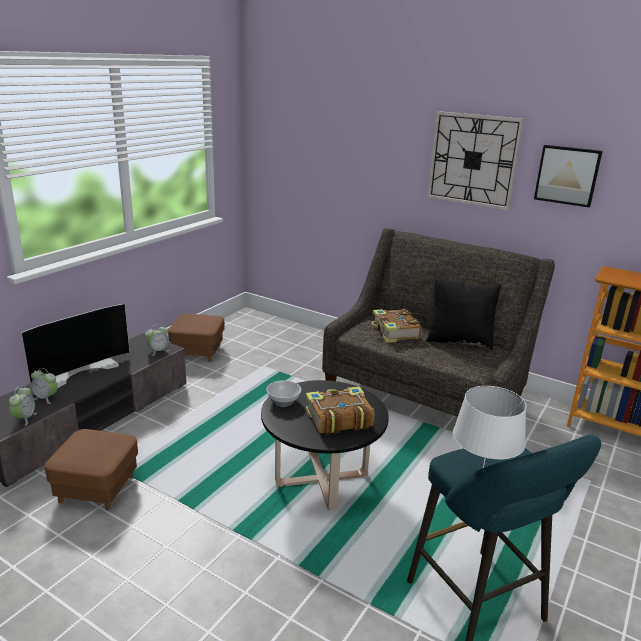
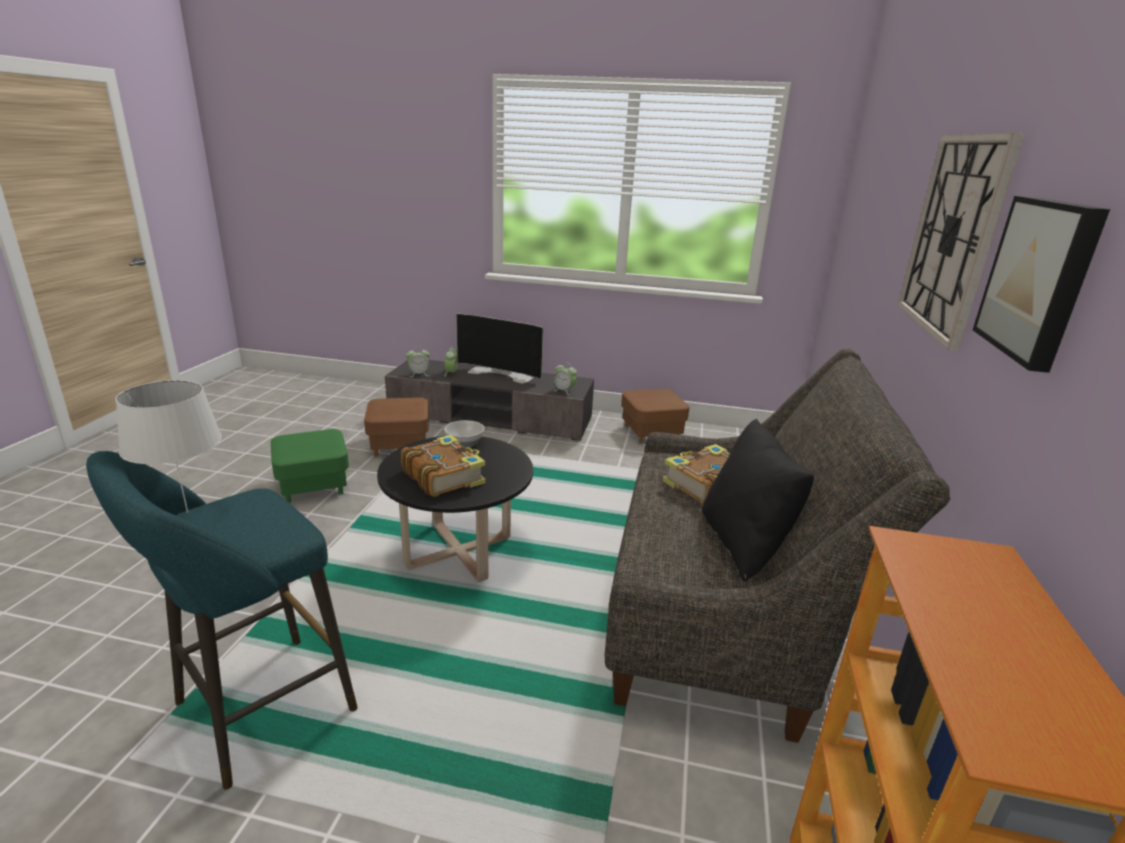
camera: 70 degrees right, 0 degrees up
none -> green ottoman [271,429,349,503]

